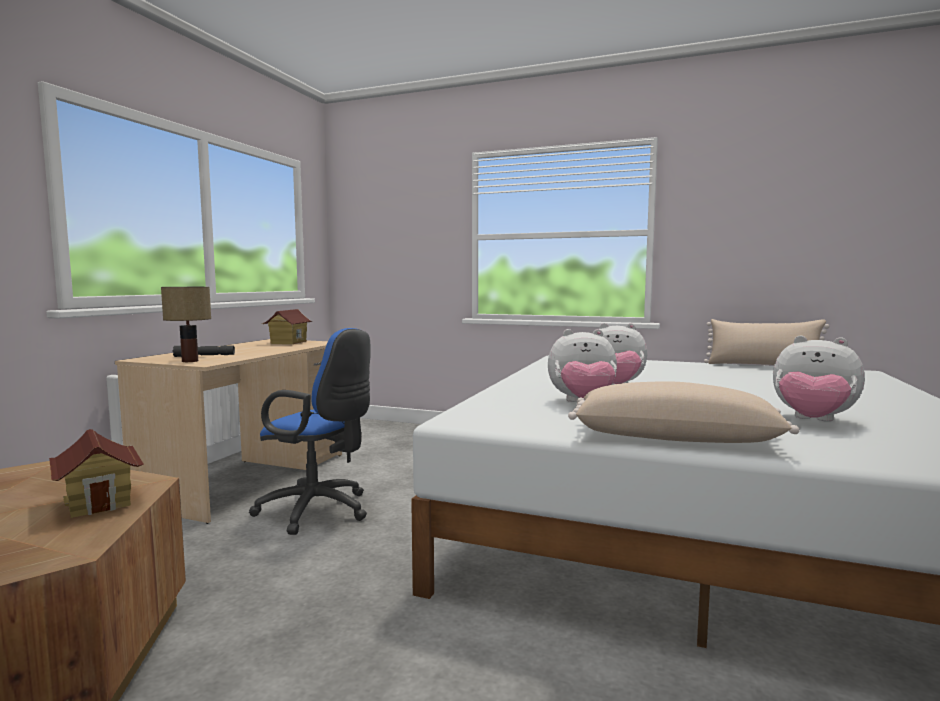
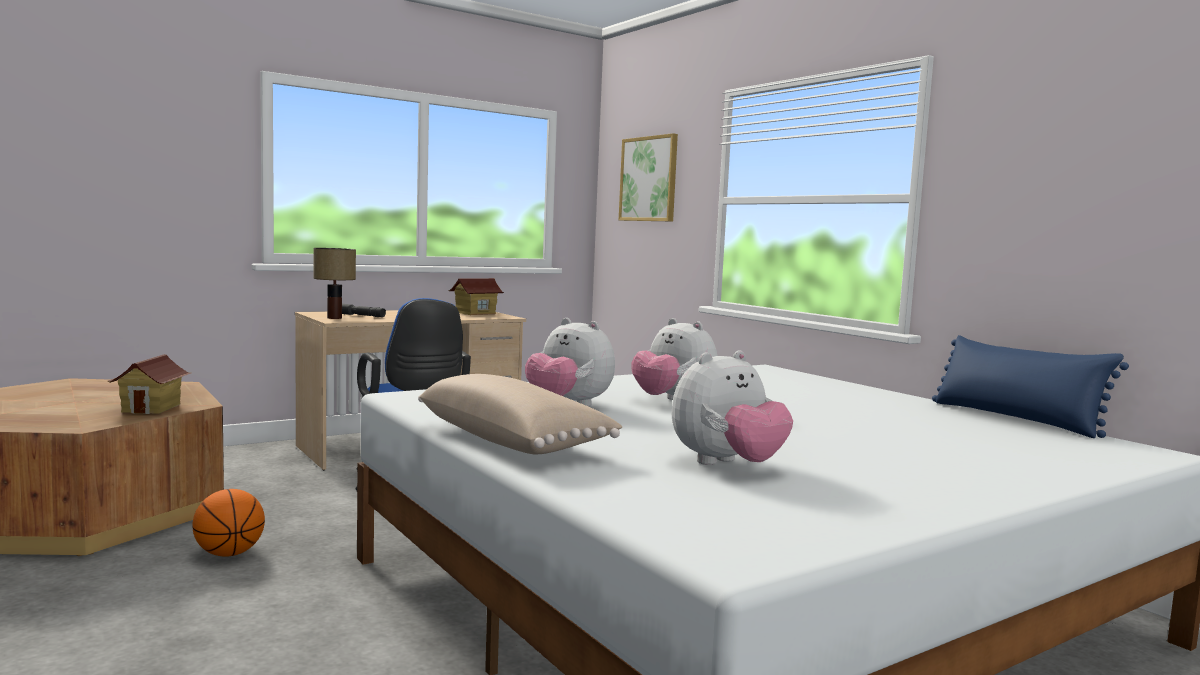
camera: 35 degrees right, 0 degrees up
beige pillow [704,319,830,365] -> blue pillow [932,335,1129,438]
plush toy [773,336,865,422] -> plush toy turned 105 degrees counterclockwise [671,350,793,465]
none -> basketball [192,489,265,557]
none -> picture [619,133,678,222]

